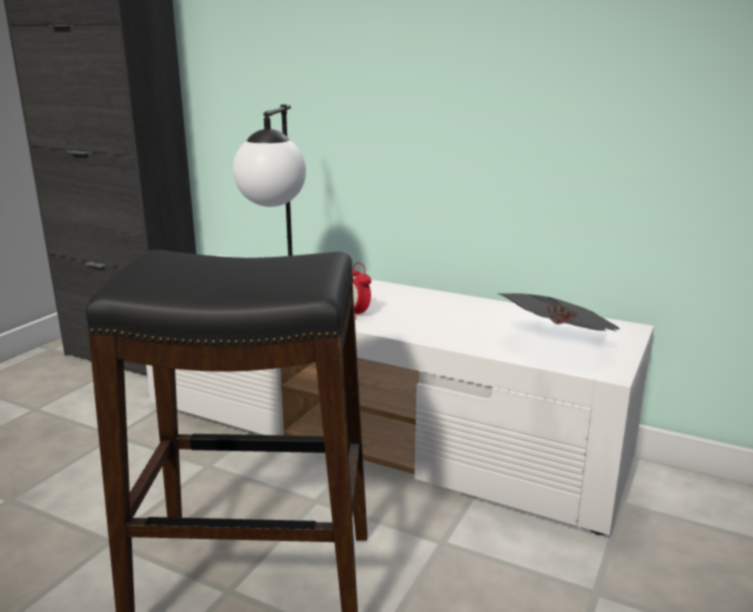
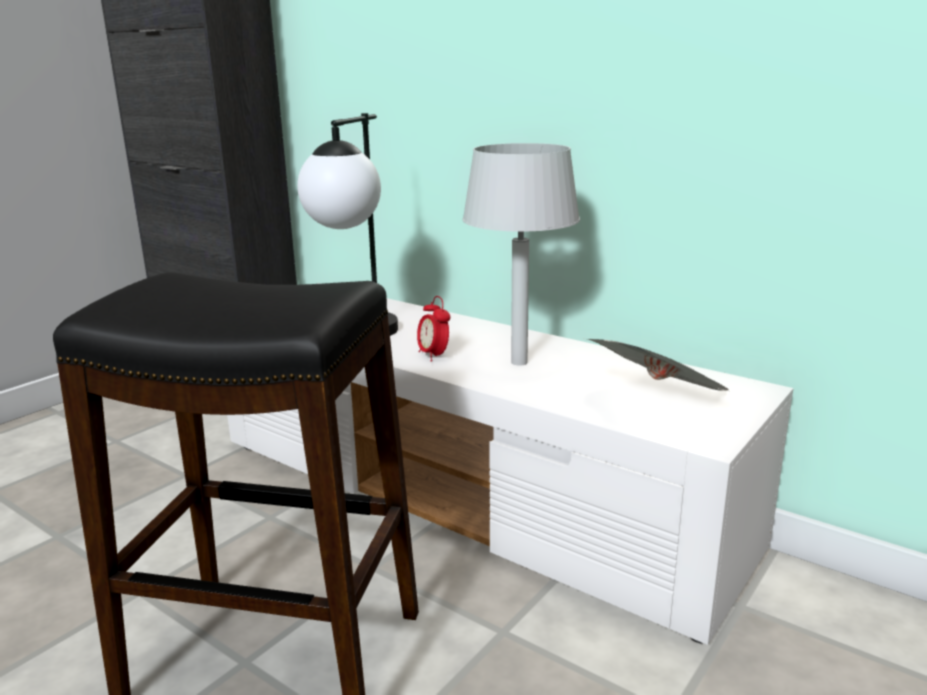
camera: 10 degrees right, 0 degrees up
none -> grey table lamp [462,143,580,366]

